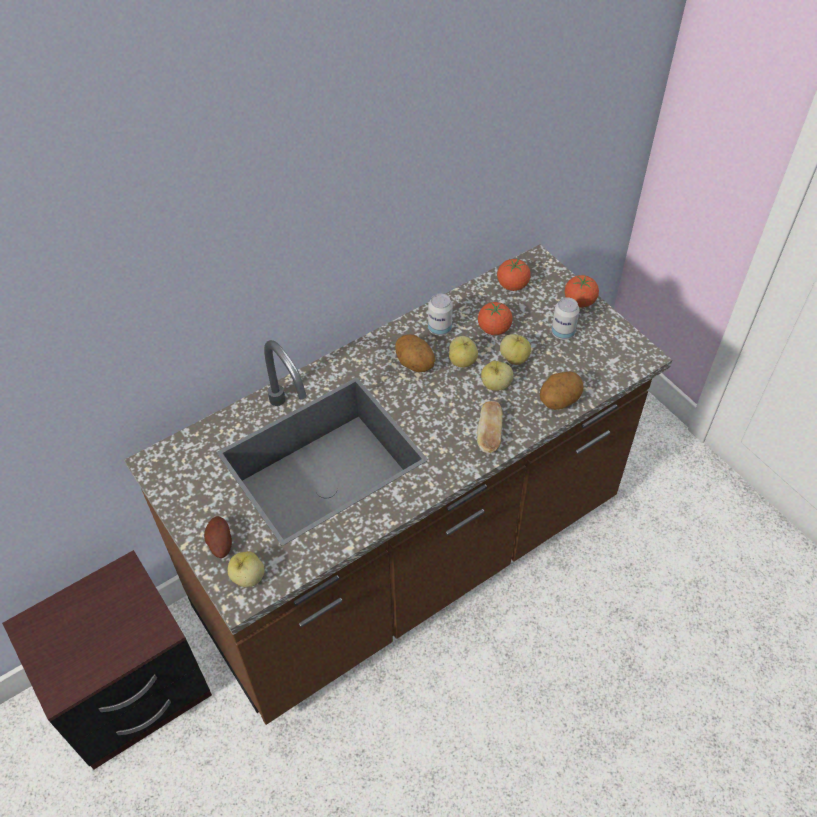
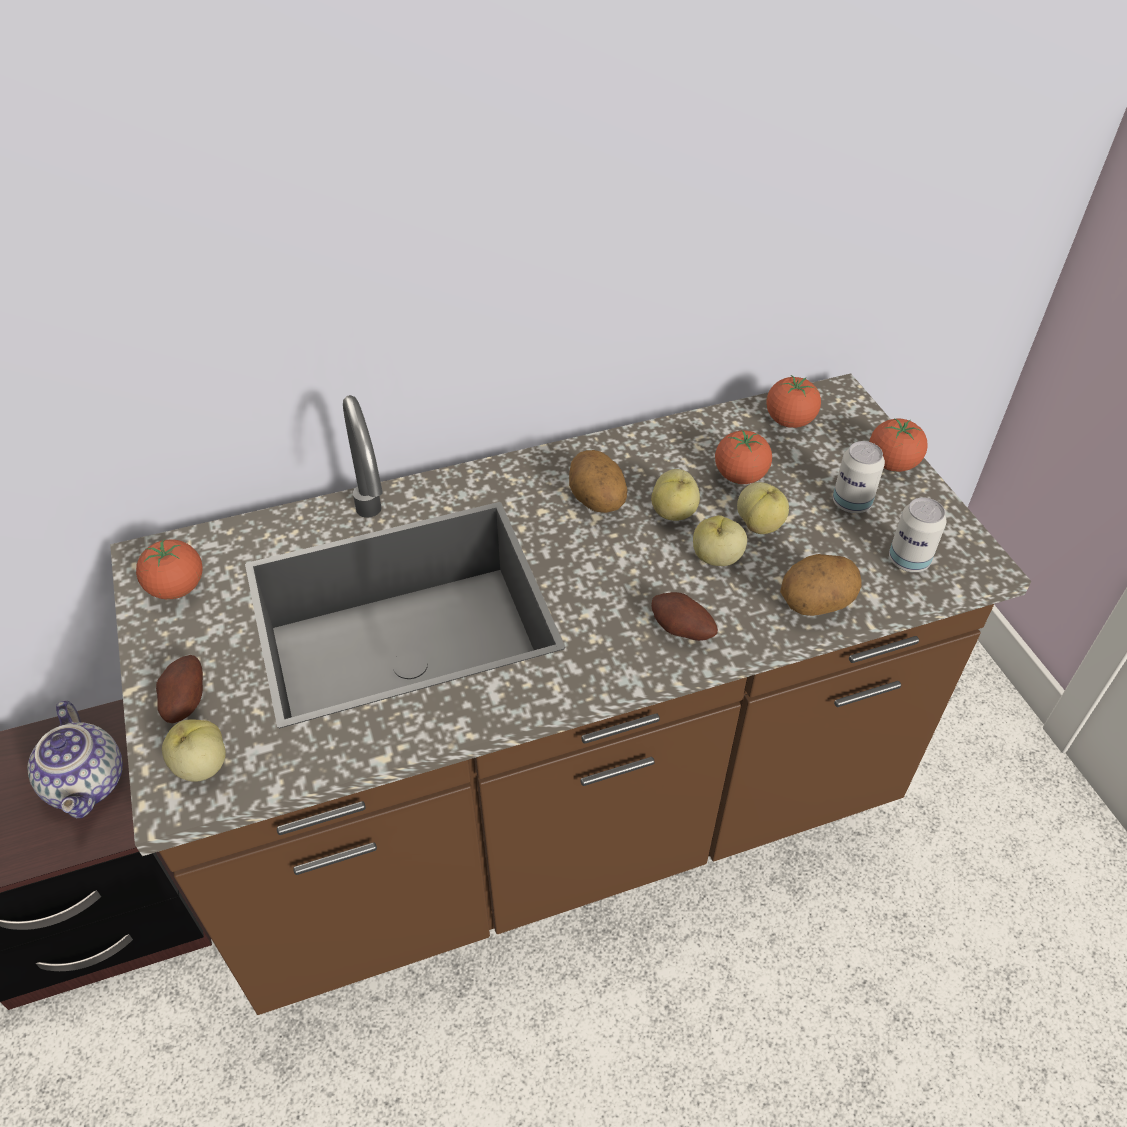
camera: 15 degrees right, 5 degrees down
can [428,294,453,336] -> can moved to [889,497,947,572]
bread [477,401,503,453] -> potato [651,592,718,641]
none -> teapot [27,701,123,818]
none -> tomato [136,539,202,599]

